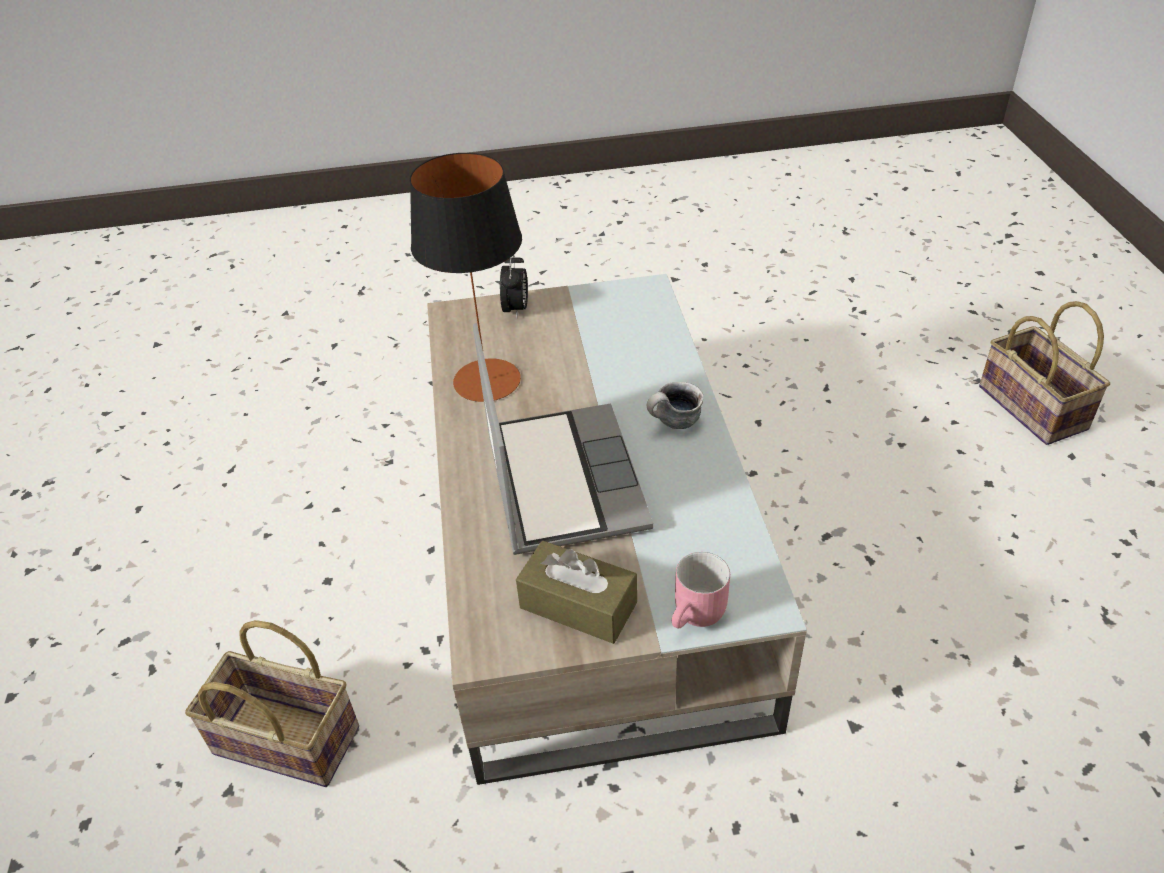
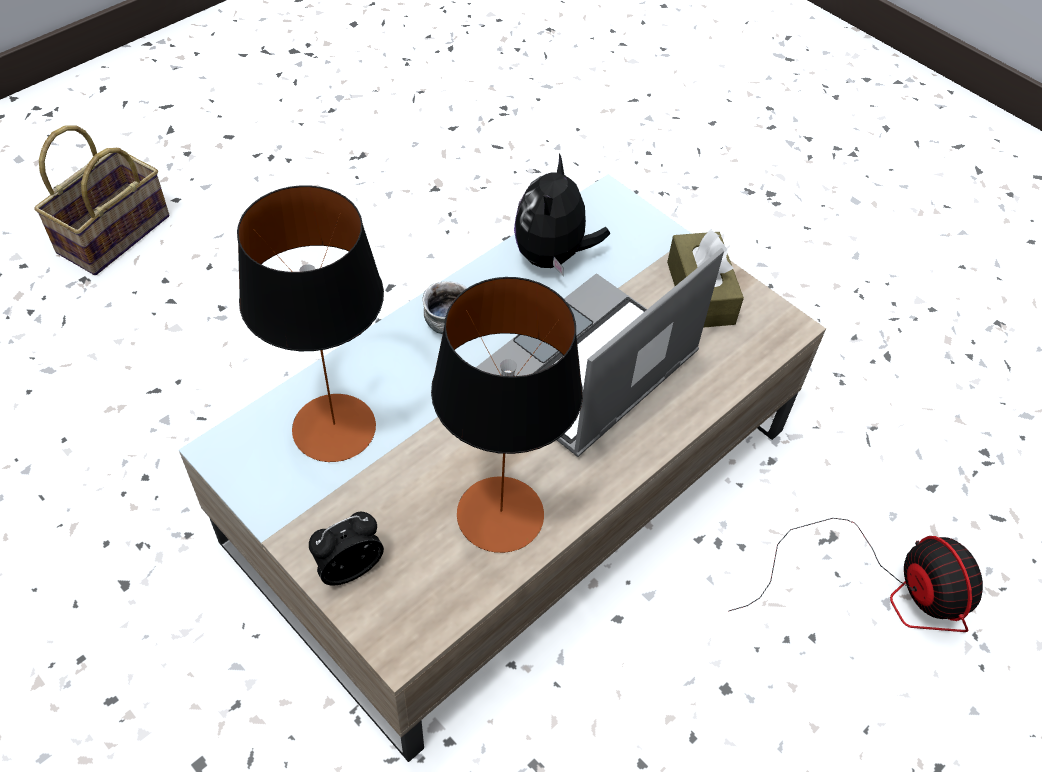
camera: 130 degrees left, 10 degrees up
basket [185,620,359,787] -> fan [728,518,983,632]
pink mug [672,552,730,629] -> none
none -> table lamp [237,185,384,462]
none -> plush toy [514,153,610,275]

